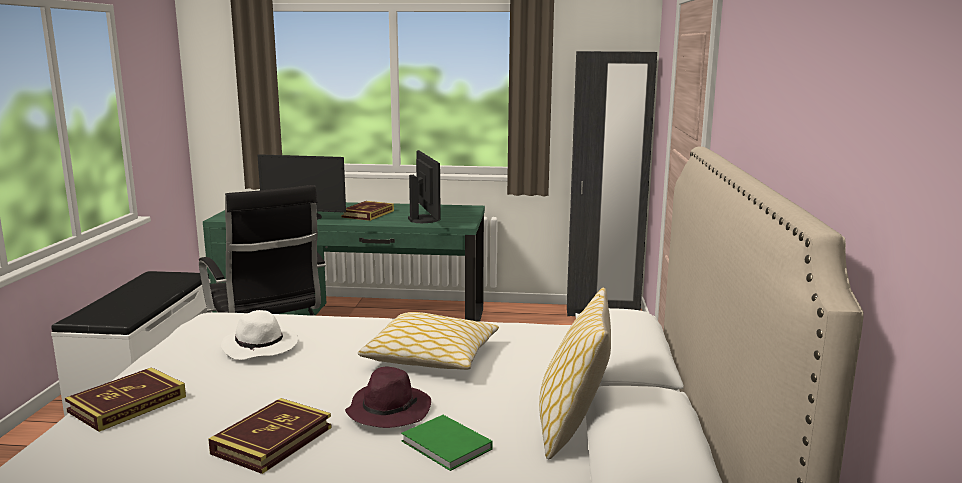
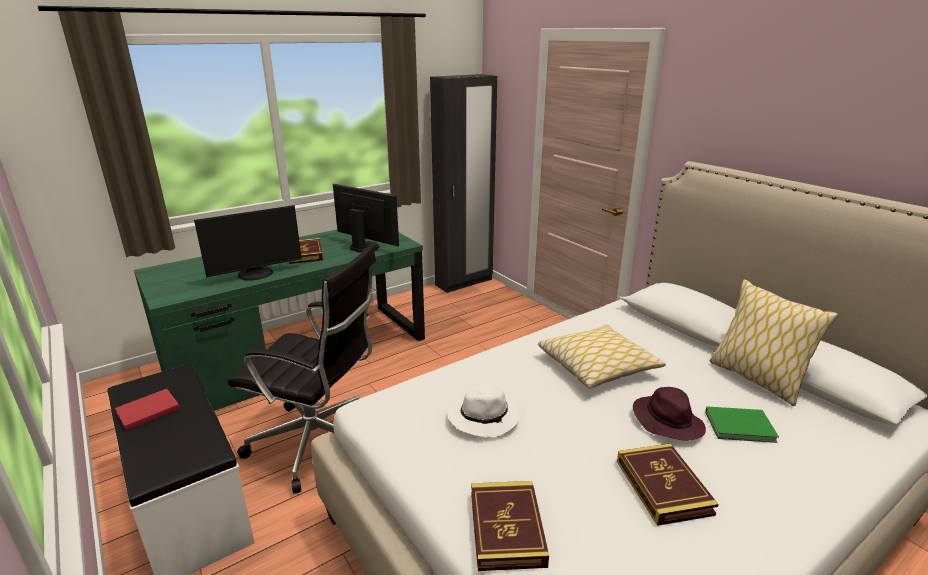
camera: 40 degrees left, 10 degrees up
none -> red book [115,389,180,431]

